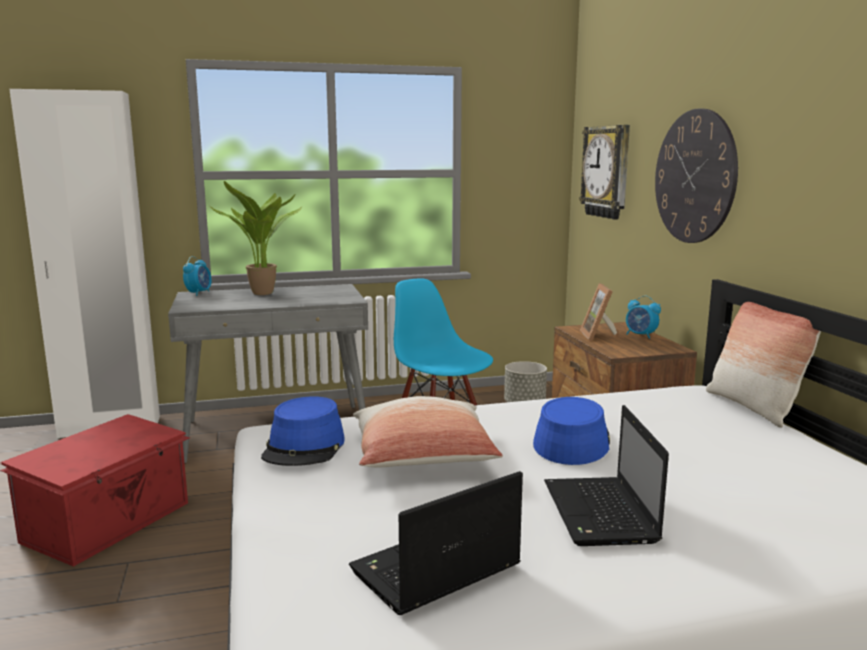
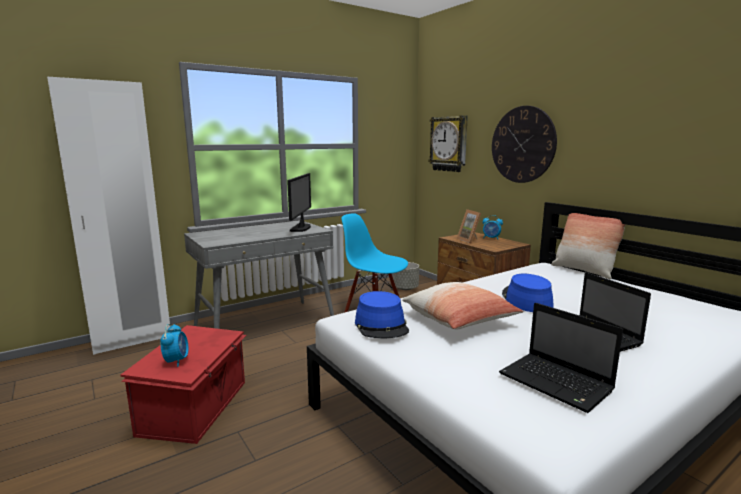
camera: 20 degrees left, 0 degrees up
alarm clock [183,256,212,296] -> alarm clock moved to [160,324,189,367]
potted plant [210,181,302,295] -> none
laptop [349,471,523,615] -> laptop turned 75 degrees counterclockwise [499,303,623,413]
none -> monitor [287,173,311,232]

